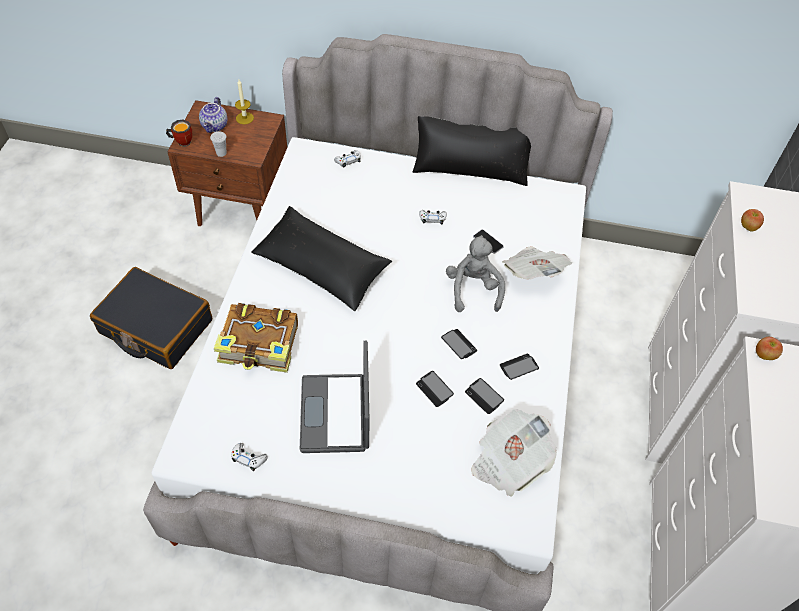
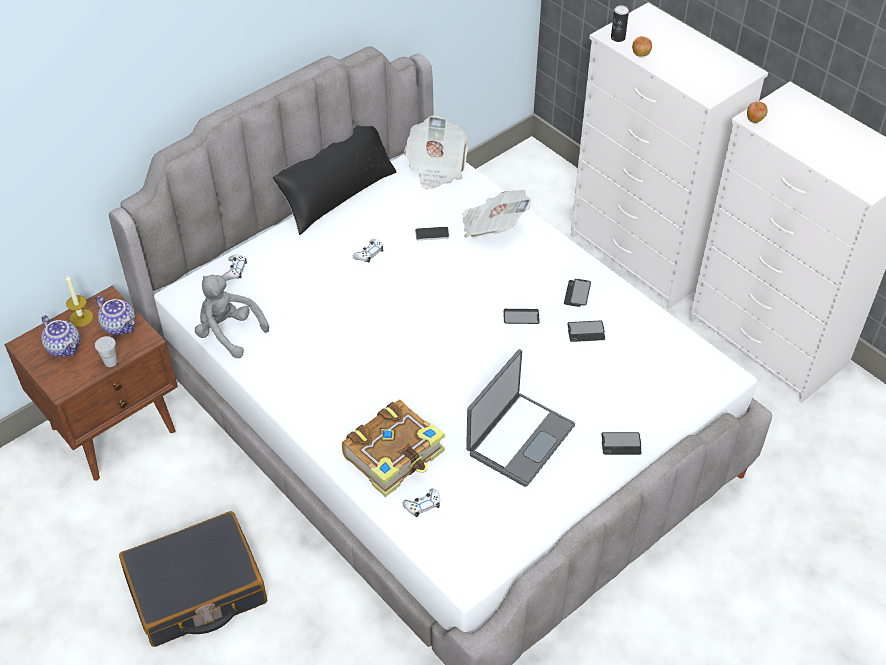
camera: 50 degrees left, 5 degrees down
mug [166,119,193,147] -> none
white game controller [231,443,268,471] -> white game controller moved to [402,489,440,517]
black pillow [251,206,392,311] -> none
laptop [300,340,369,453] -> laptop turned 90 degrees counterclockwise [466,349,575,487]
phone [416,371,454,407] -> phone moved to [601,432,642,455]
grey plush toy [446,235,505,312] -> grey plush toy moved to [195,275,269,358]
newspaper [471,409,557,496] -> newspaper moved to [404,115,469,189]
none -> teapot [96,296,136,335]
none -> can [611,5,629,42]

